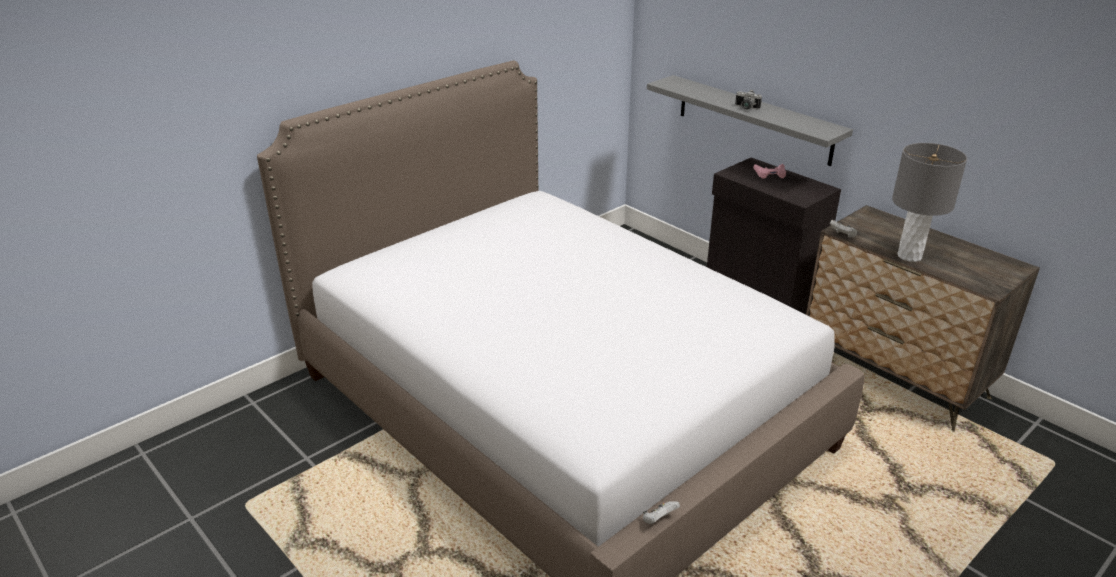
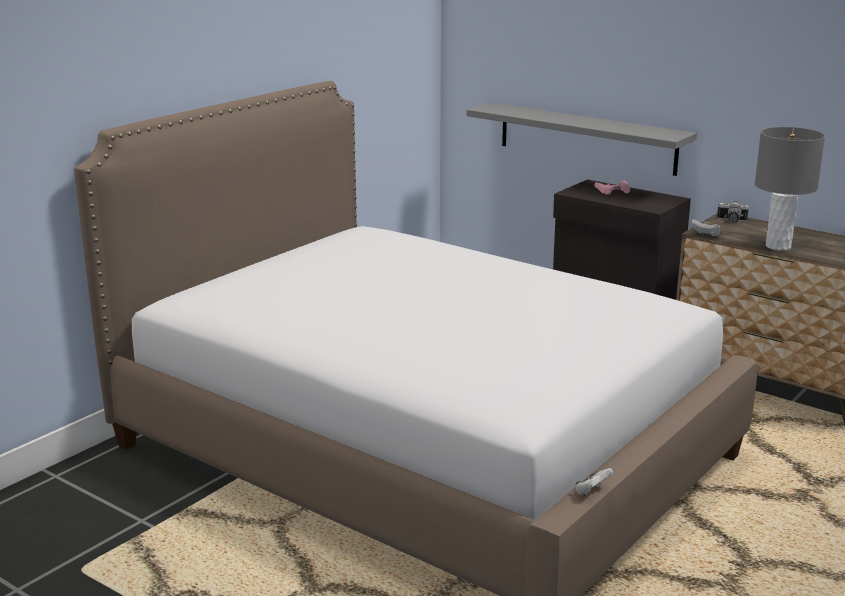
camera: 10 degrees left, 10 degrees down
camera [735,89,762,110] -> camera moved to [717,200,748,222]

